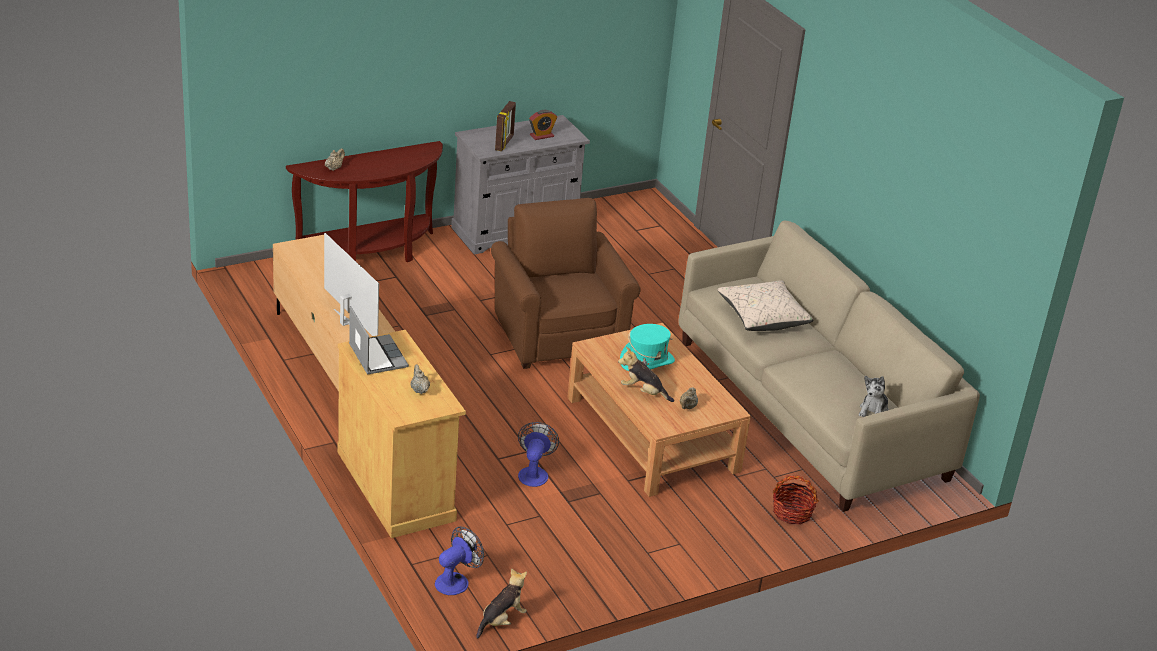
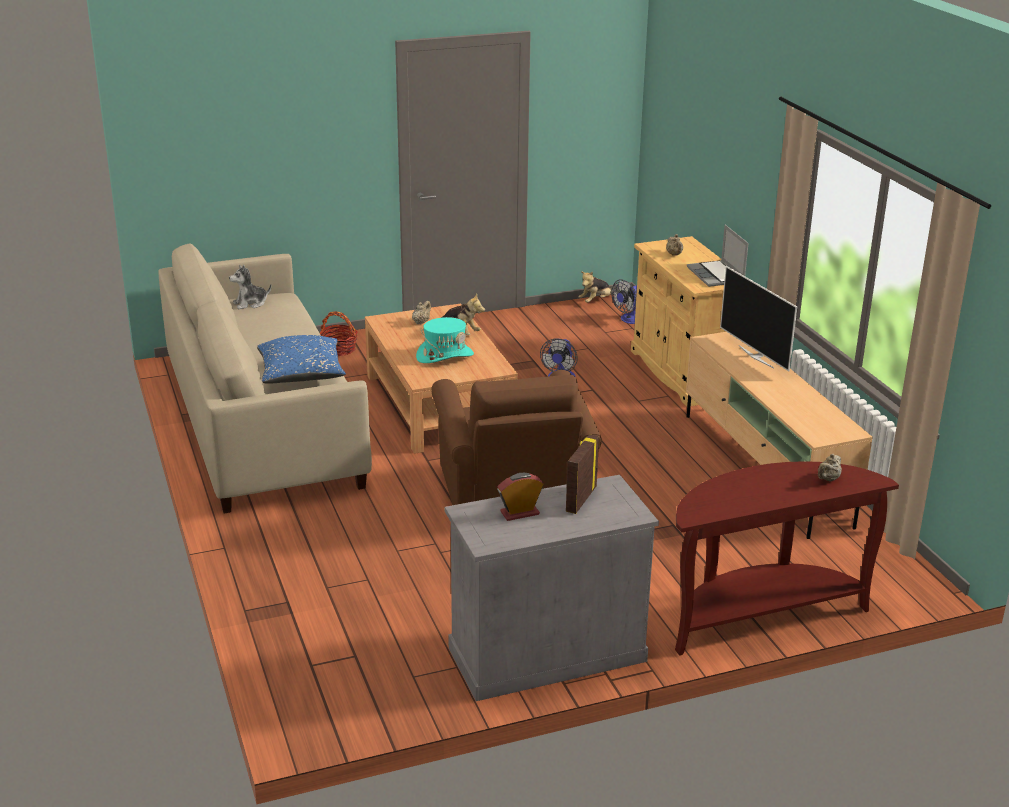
camera: 170 degrees left, 5 degrees down
beige pillow [717,280,814,331] -> blue pillow [257,335,346,384]
plush toy [859,376,889,417] -> plush toy turned 150 degrees counterclockwise [229,265,272,309]

